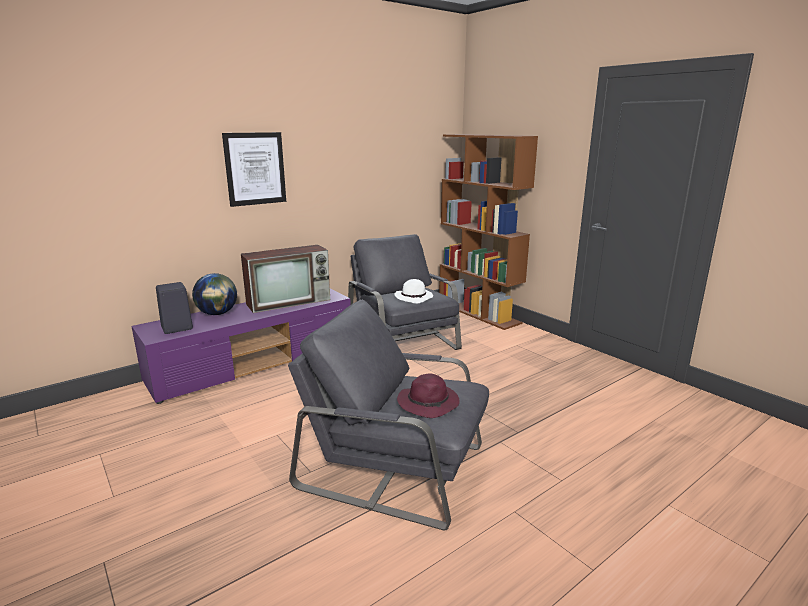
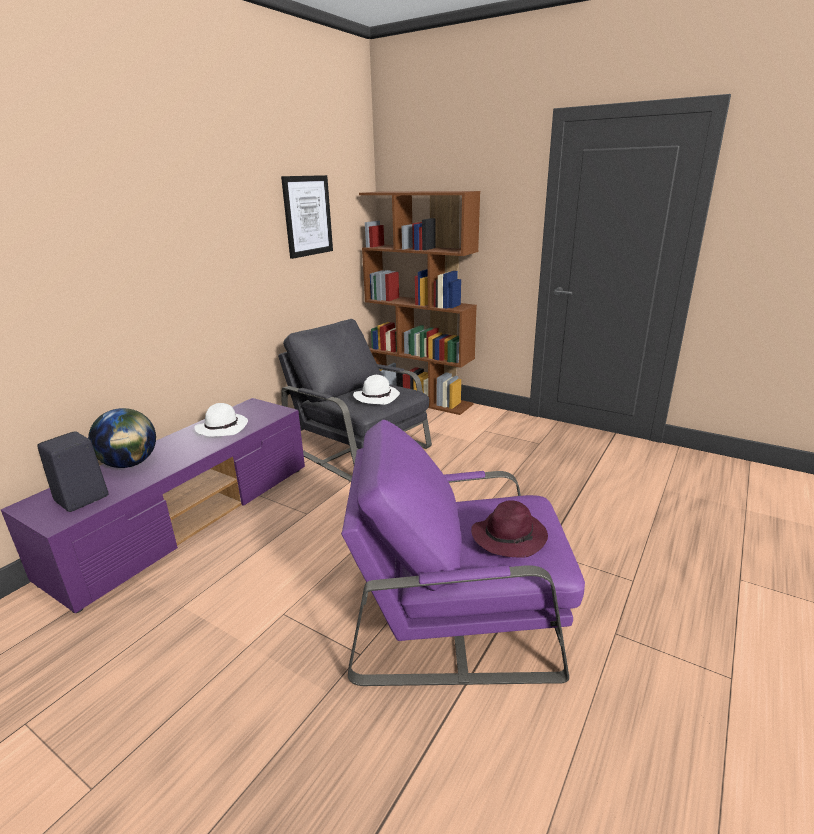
camera: 20 degrees left, 5 degrees up
picture [222,132,286,207] -> picture moved to [281,175,333,259]
television [241,245,330,313] -> white hat [194,403,248,436]
grey armchair [288,300,489,530] -> purple armchair [341,420,585,686]

